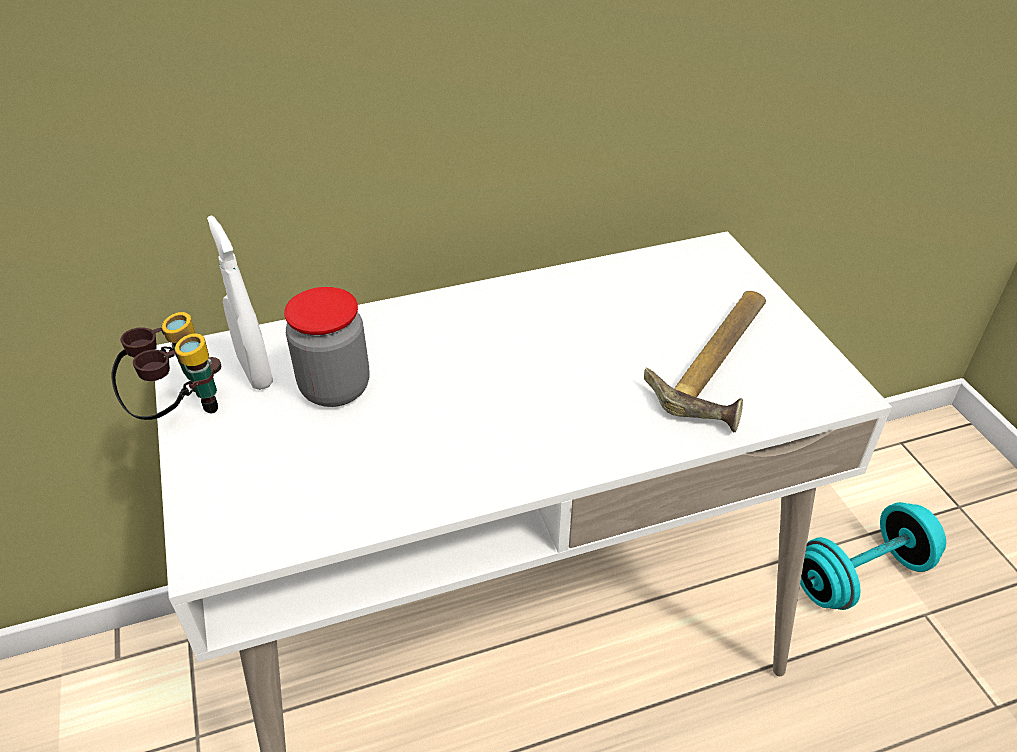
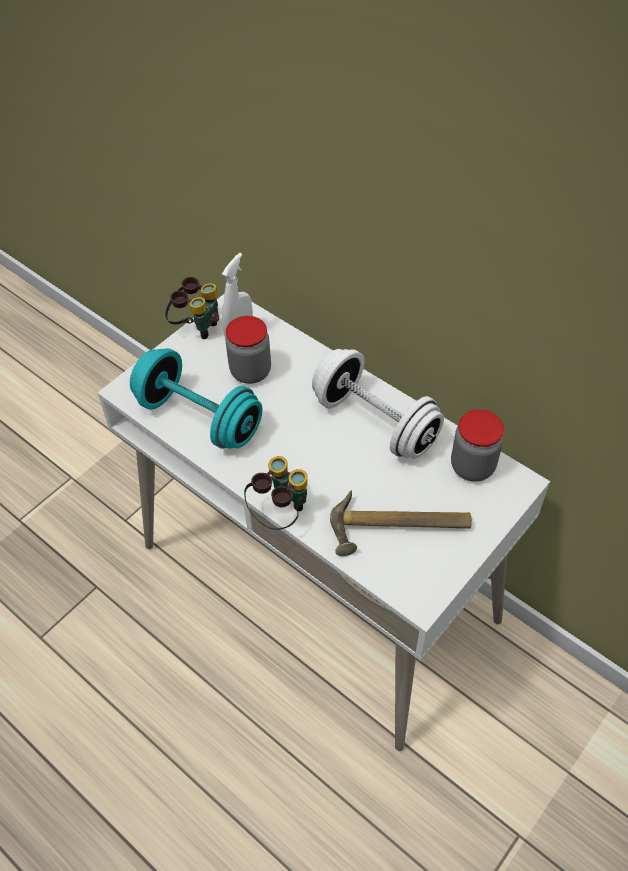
camera: 60 degrees right, 10 degrees up
turquoise dumbbell [800,502,946,610] -> turquoise dumbbell moved to [130,348,262,449]
none -> binoculars [244,456,308,530]
none -> white dumbbell [312,349,444,459]
none -> jar [451,410,504,482]

